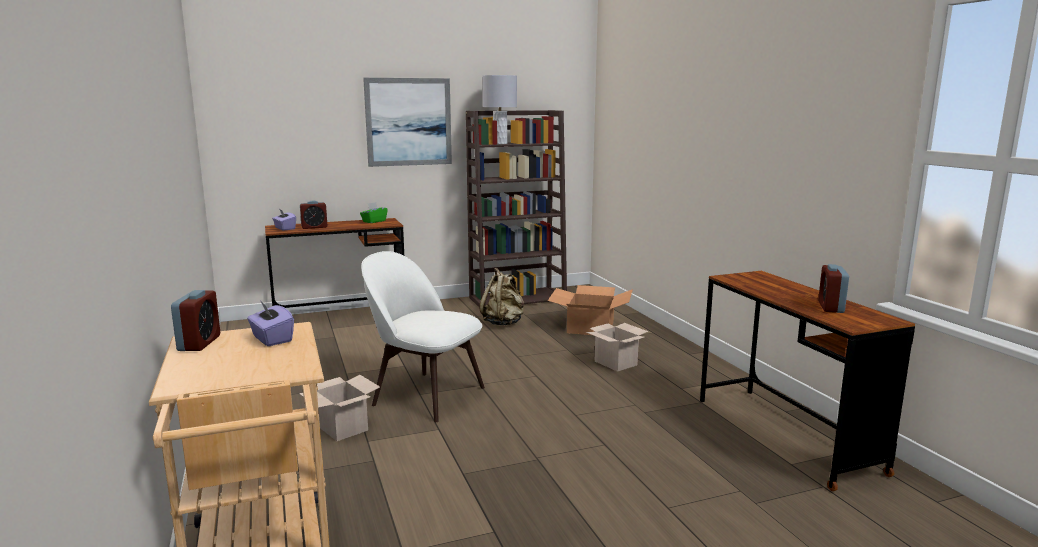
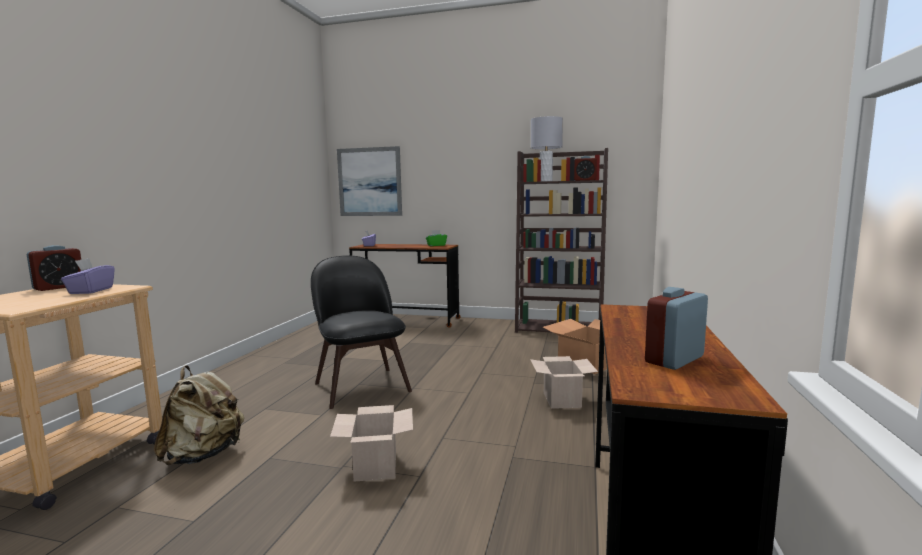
camera: 35 degrees right, 5 degrees down
cardboard box [299,375,380,441] -> cardboard box moved to [330,405,413,482]
alarm clock [300,201,328,229] -> alarm clock moved to [574,156,597,181]
white chair [361,251,485,422] -> black chair [311,255,412,409]
picture [363,78,452,167] -> picture moved to [337,146,402,216]
beige backpack [479,268,524,325] -> beige backpack moved to [154,365,244,465]

